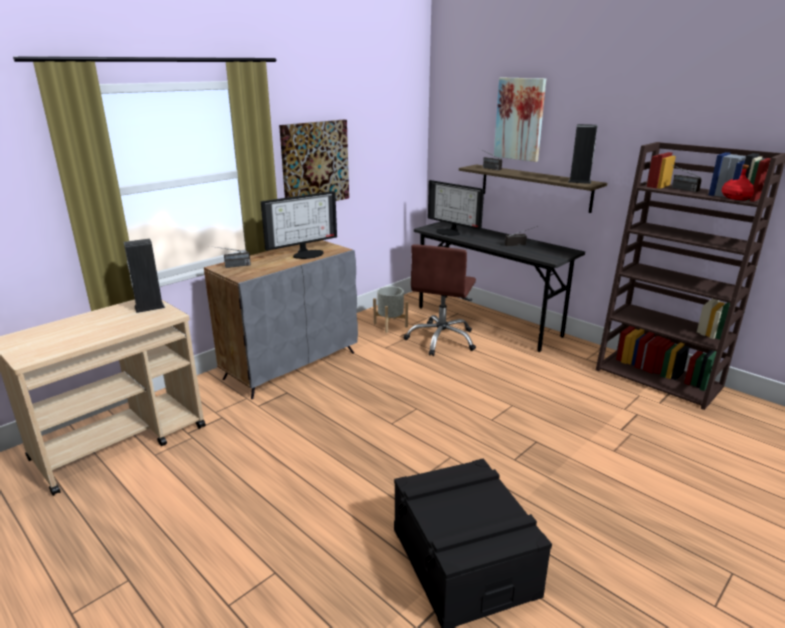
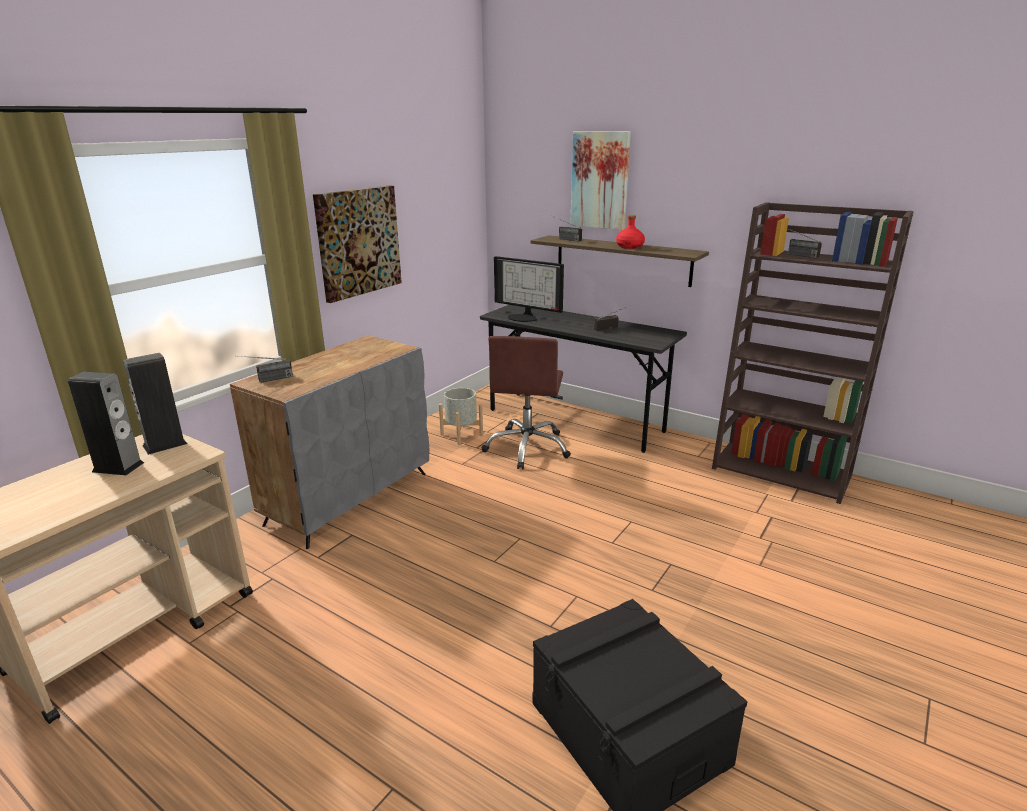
camera: 10 degrees left, 0 degrees up
monitor [261,191,337,259] -> none
speaker [568,124,597,184] -> speaker moved to [68,372,144,475]
red bottle [722,165,754,200] -> red bottle moved to [616,215,645,249]

